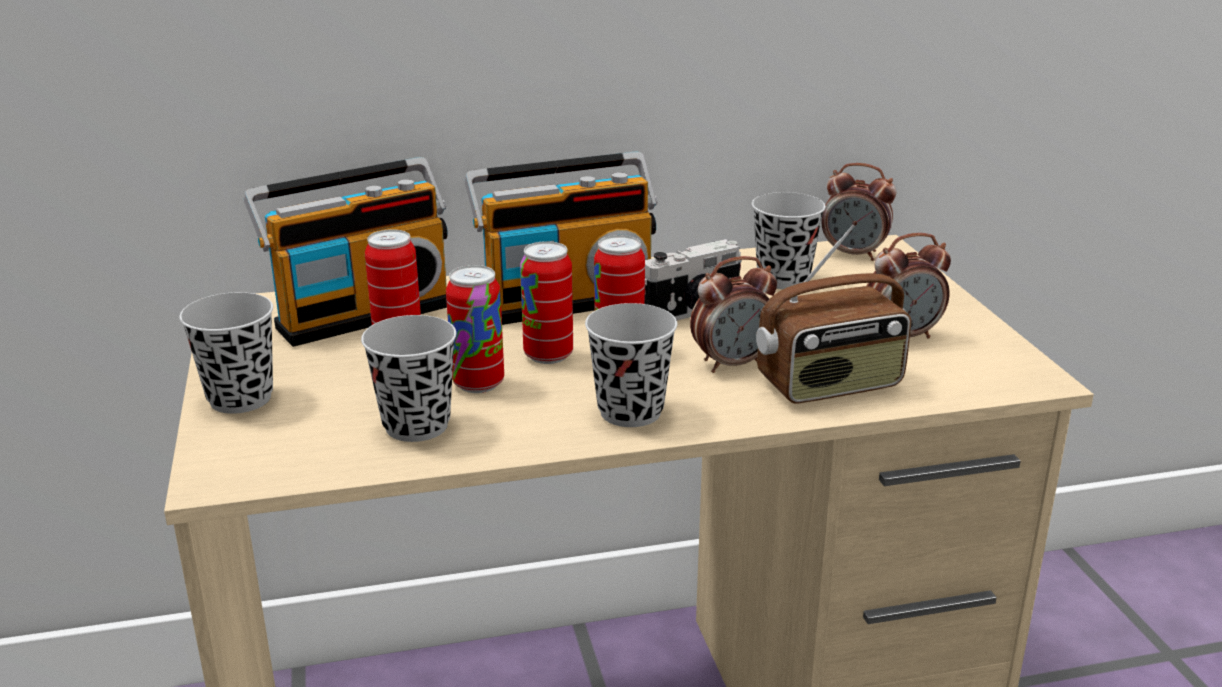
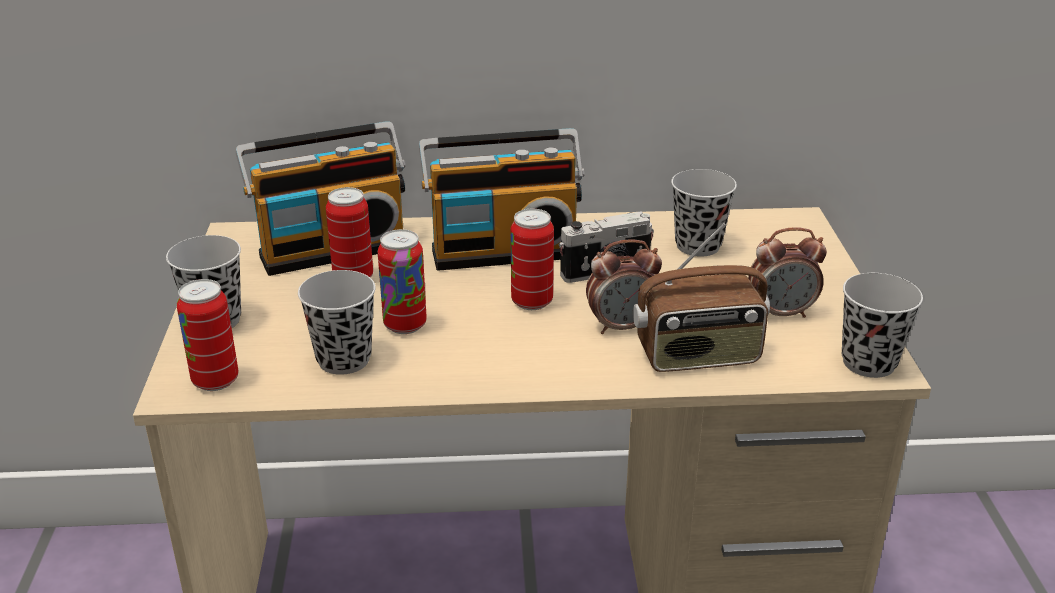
camera: 10 degrees right, 5 degrees up
can [520,241,573,364] -> can moved to [177,279,239,391]
black cup [585,303,677,427] -> black cup moved to [842,273,923,378]
alarm clock [821,163,896,261] -> none

